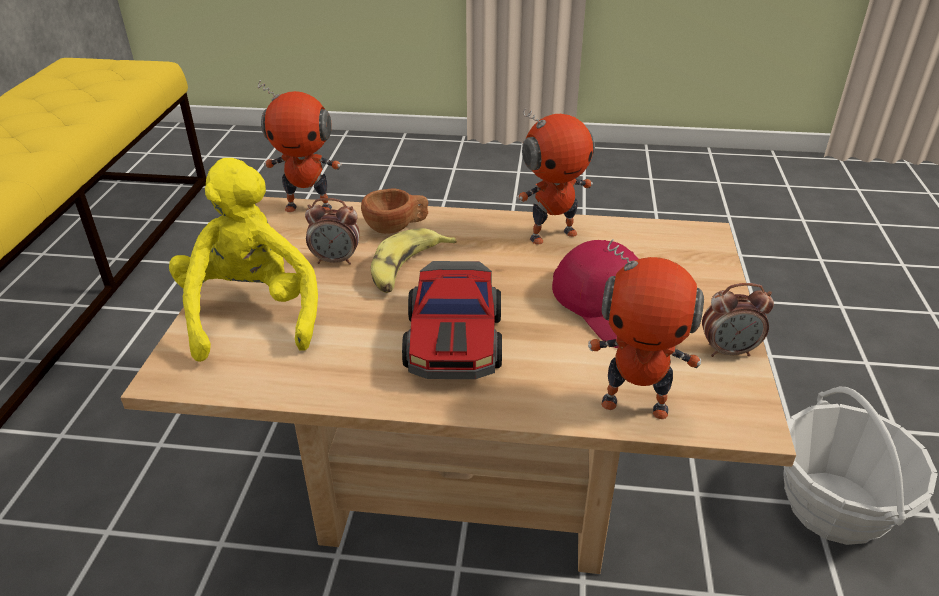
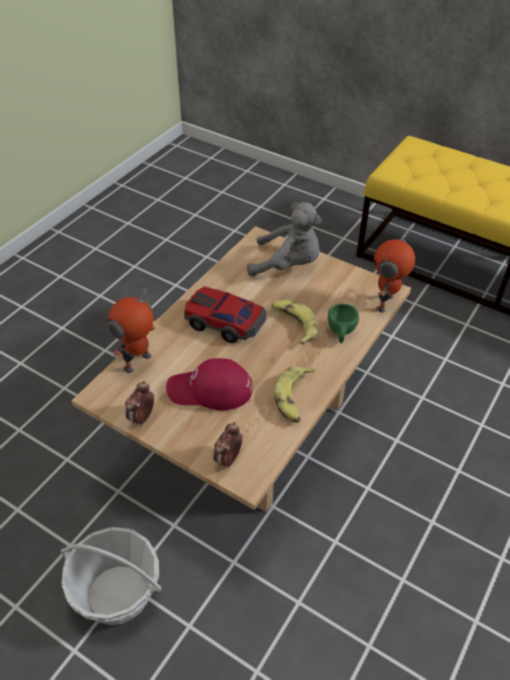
camera: 115 degrees right, 10 degrees up
yellow plush toy [169,158,318,362] -> grey plush toy [247,202,321,276]
alarm clock [305,198,360,265] -> alarm clock moved to [213,422,243,468]
brown cup [361,189,428,234] -> green cup [328,304,359,343]
toy robot [517,108,595,245] -> banana [275,367,315,423]

